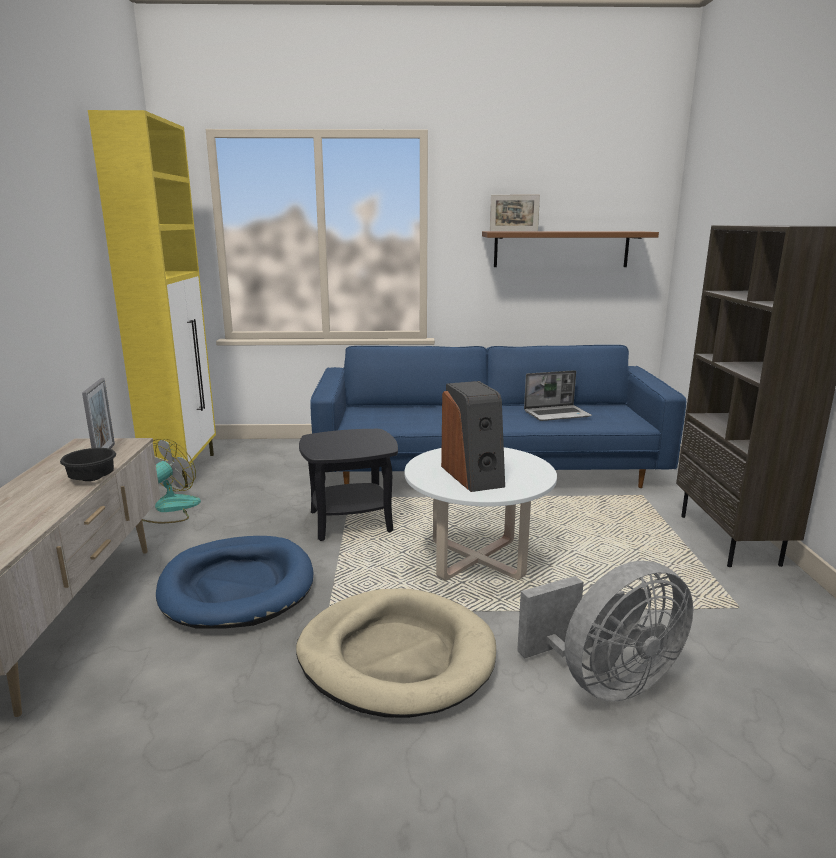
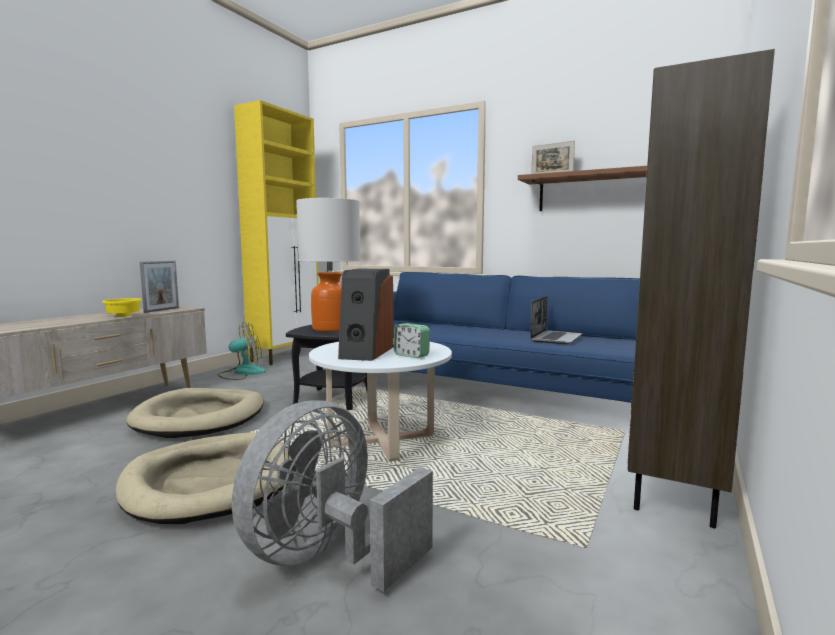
camera: 30 degrees right, 10 degrees down
black bowl [60,448,116,481] -> yellow bowl [102,298,142,317]
blue dog bed [156,536,314,629] -> beige dog bed [126,388,264,438]
grey fan [517,561,693,702] -> grey fan turned 120 degrees clockwise [232,400,433,592]
laptop [524,370,592,421] -> laptop turned 75 degrees counterclockwise [530,296,582,344]
none -> table lamp [296,198,360,332]
none -> alarm clock [394,323,430,358]

